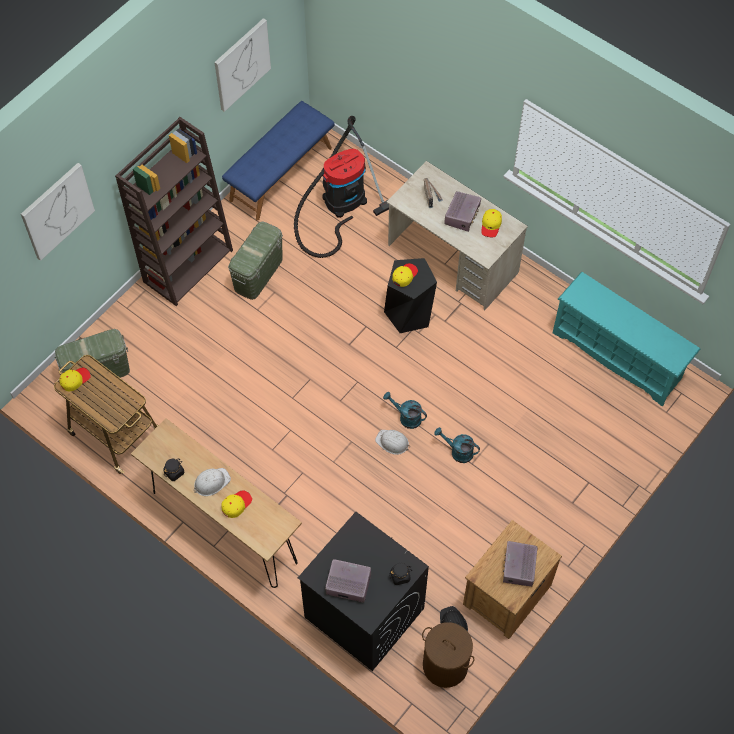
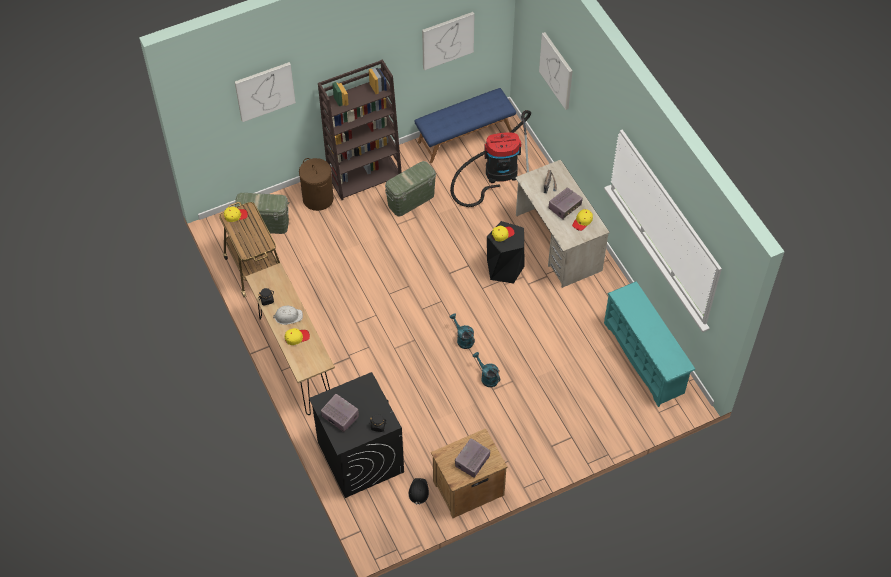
camera: 25 degrees right, 5 degrees down
white hard hat [375,430,410,455] -> none
brown laundry basket [422,622,474,688] -> brown laundry basket moved to [299,158,334,211]
none -> picture [539,32,573,110]

